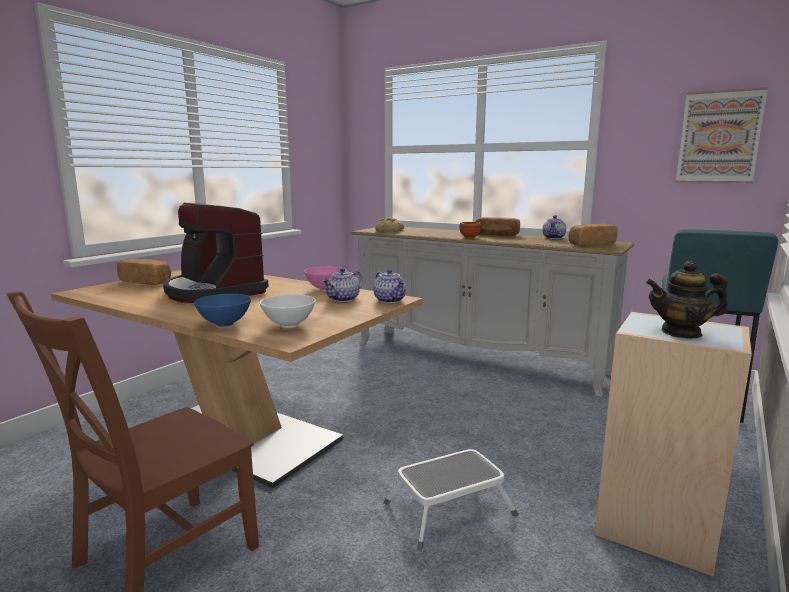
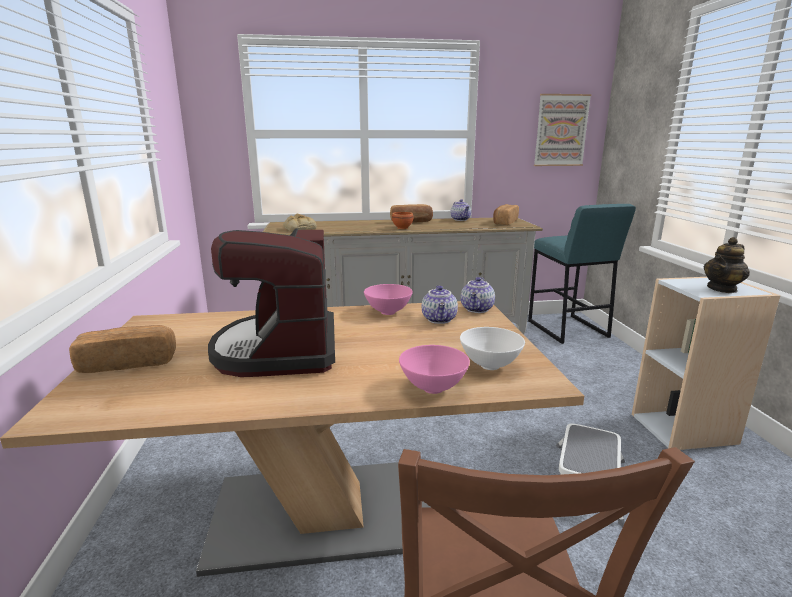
camera: 40 degrees left, 5 degrees up
coffee machine [163,203,269,303] -> coffee machine turned 75 degrees clockwise [208,228,335,377]
blue bowl [194,294,251,327] -> pink bowl [399,345,470,394]
teapot [373,269,406,303] -> teapot turned 90 degrees clockwise [461,277,495,313]

